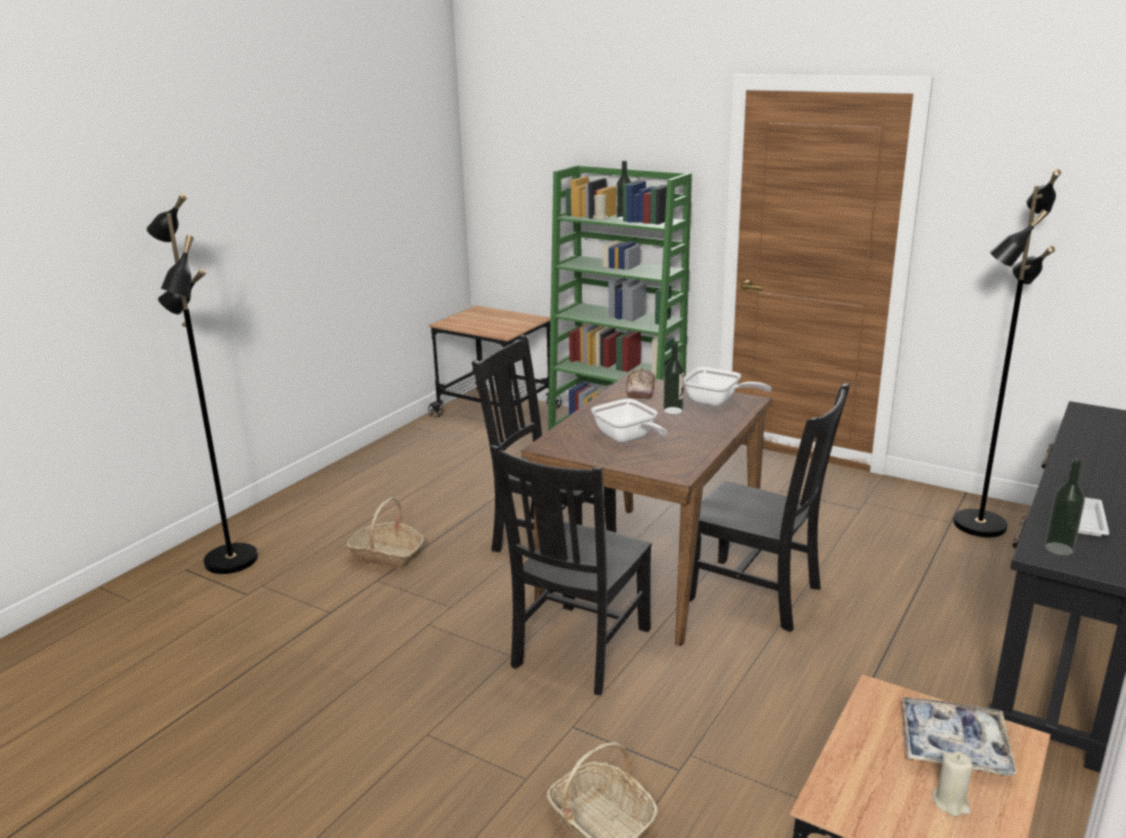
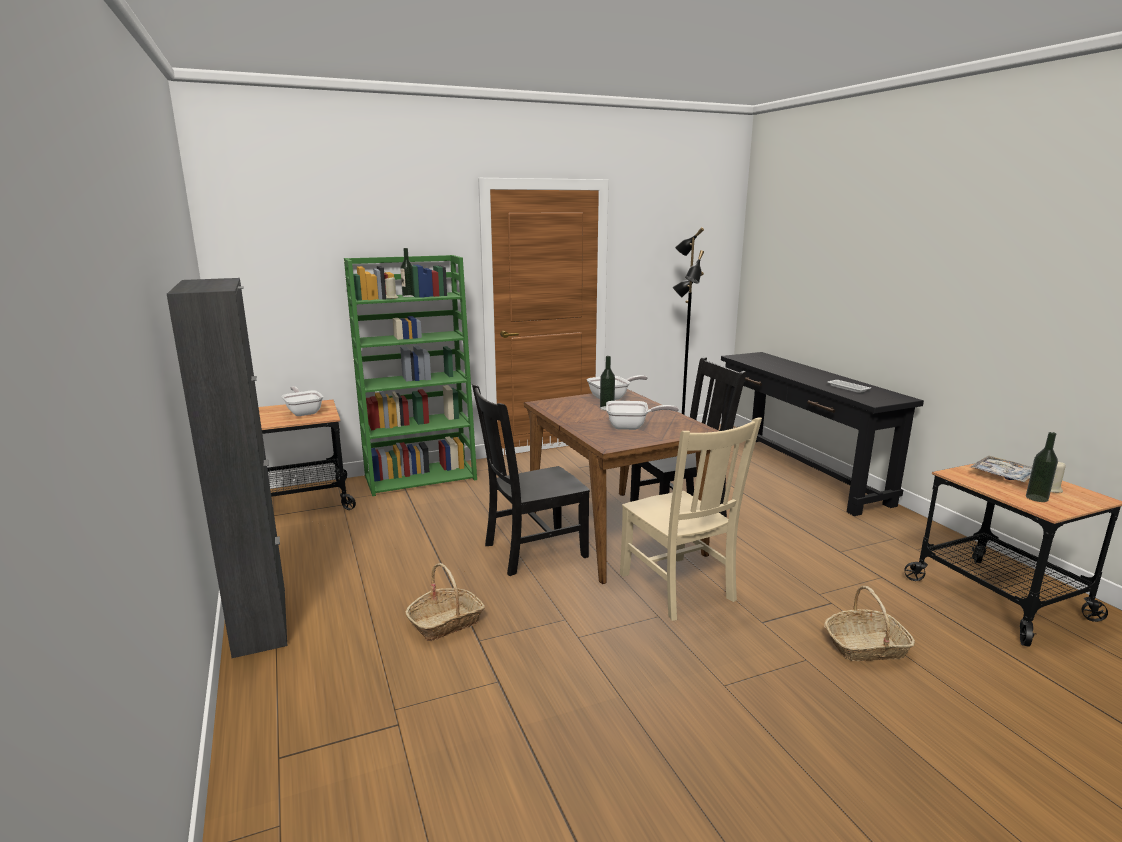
camera: 55 degrees left, 5 degrees down
black floor lamp [147,193,258,574] -> none
black chair [490,445,652,695] -> beige chair [620,417,762,621]
bread [626,368,655,399] -> none
bottle [1044,459,1085,556] -> bottle moved to [1026,432,1058,502]
none -> black cabinet [167,278,287,658]
none -> frying pan [282,386,323,416]

